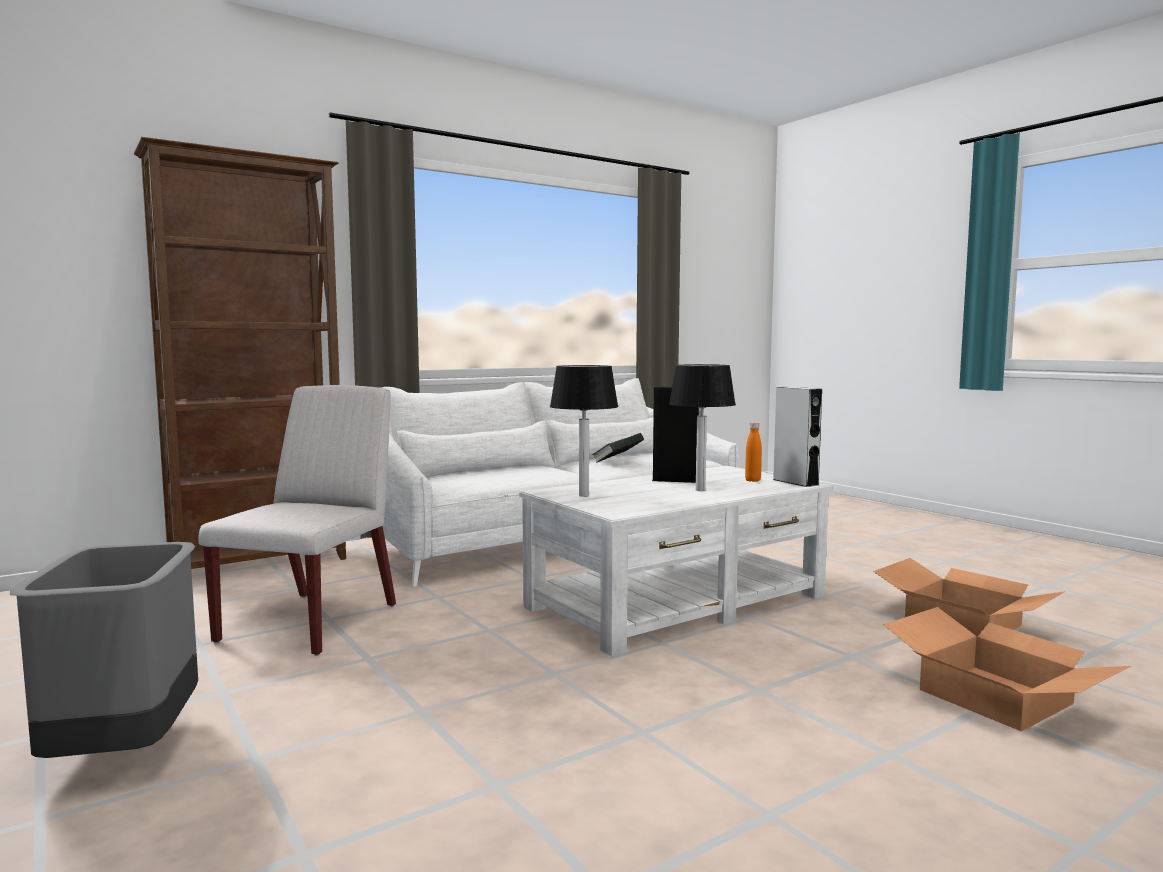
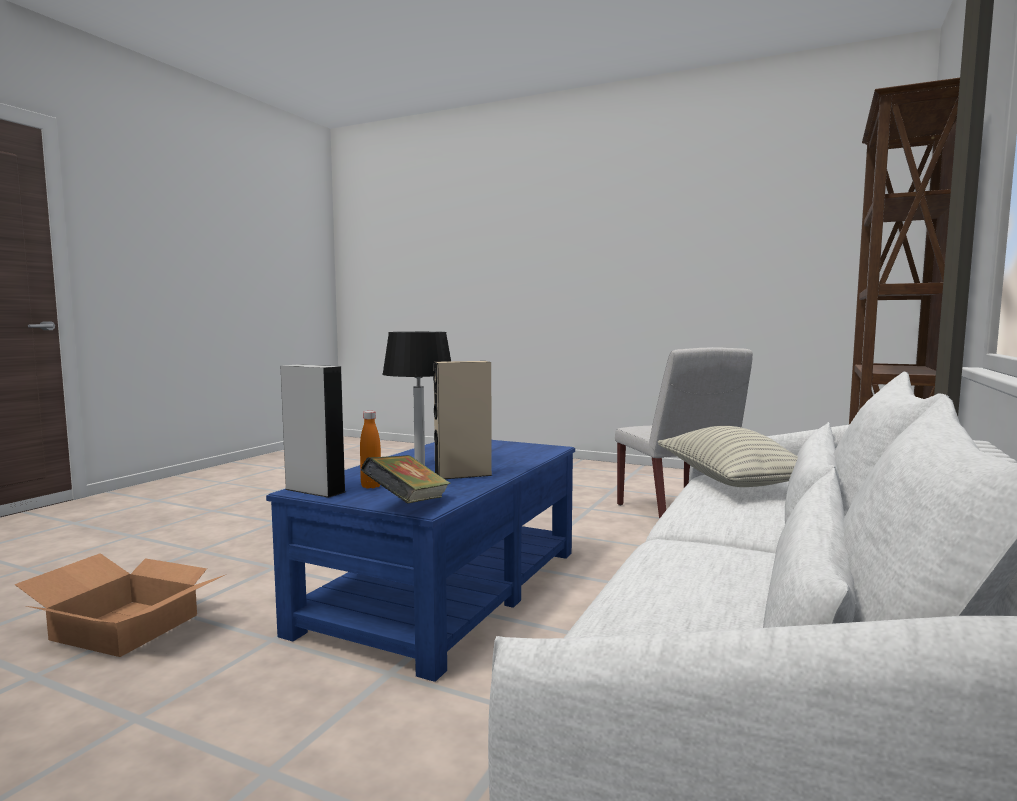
camera: 150 degrees right, 0 degrees up
grey trash can [10,542,198,758] -> none
white coffee table [519,466,833,656] -> blue coffee table [266,440,575,682]
table lamp [550,365,618,497] -> none
book [592,433,644,463] -> book moved to [361,455,450,504]
black speaker [652,386,700,483] -> beige speaker [433,361,493,479]
cardboard box [883,607,1131,731] -> none
none -> pillow [658,426,798,487]

